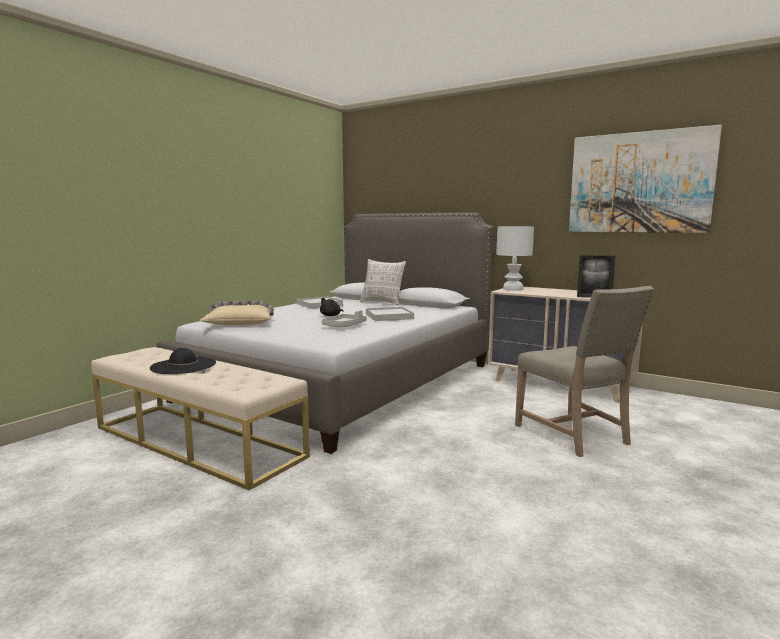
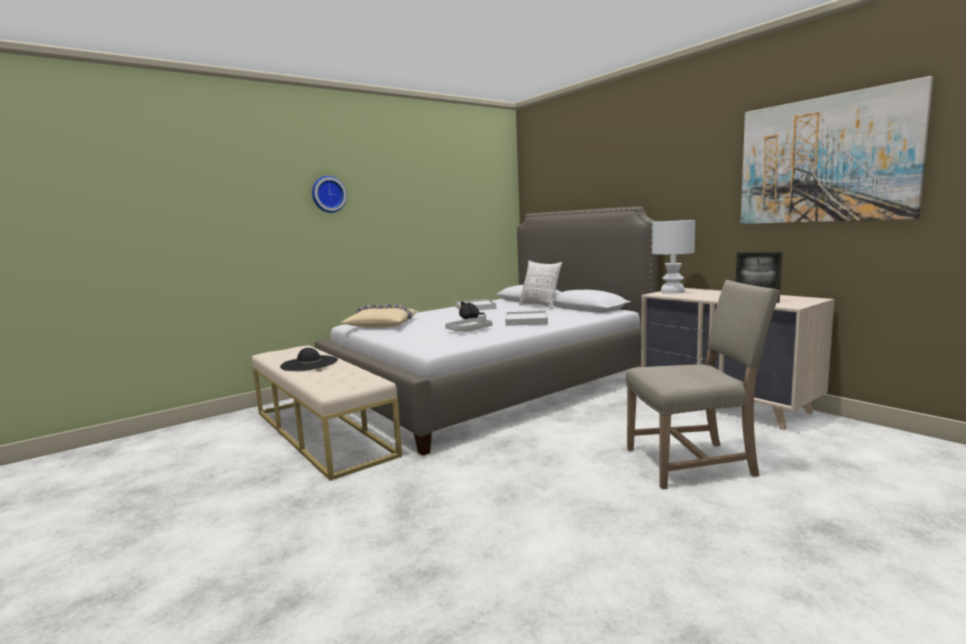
camera: 20 degrees right, 0 degrees up
beige chair [515,286,655,457] -> beige chair turned 90 degrees counterclockwise [626,280,780,489]
none -> wall clock [312,176,347,213]

